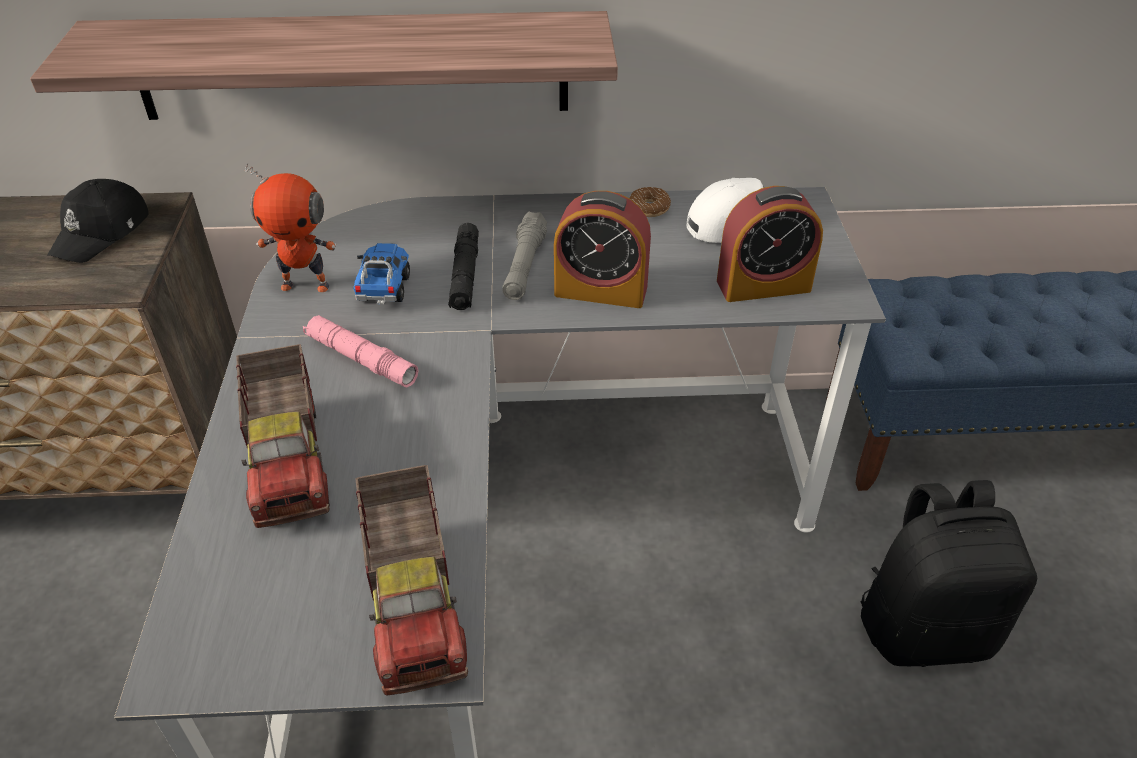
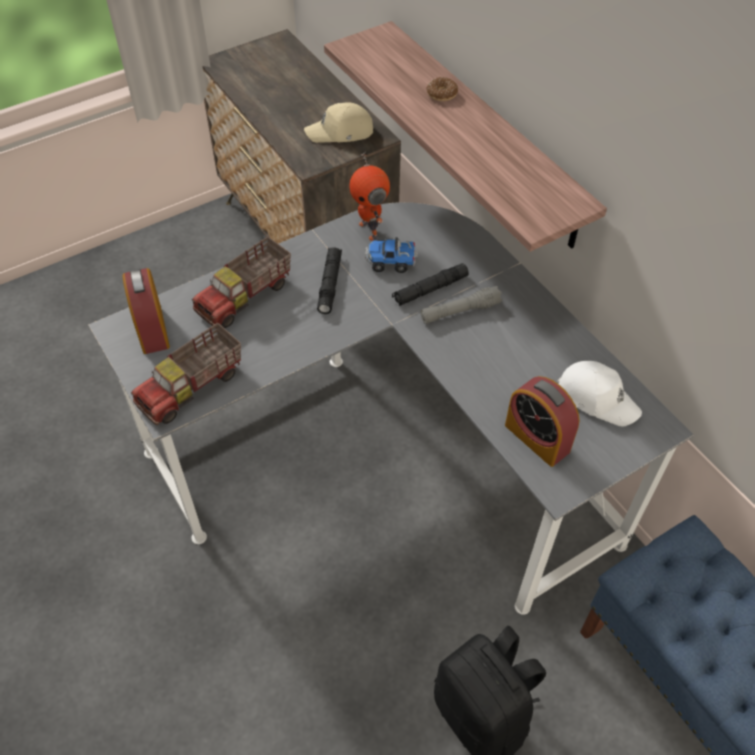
camera: 60 degrees right, 10 degrees up
black cap [47,179,149,263] -> beige cap [304,102,373,143]
pink flashlight [303,315,419,387] -> black flashlight [317,247,342,314]
toy truck [353,243,410,304] -> toy truck turned 150 degrees counterclockwise [365,236,418,273]
alarm clock [554,191,651,308] -> alarm clock moved to [123,268,170,354]
donut [629,187,671,217] -> donut moved to [426,77,458,101]

